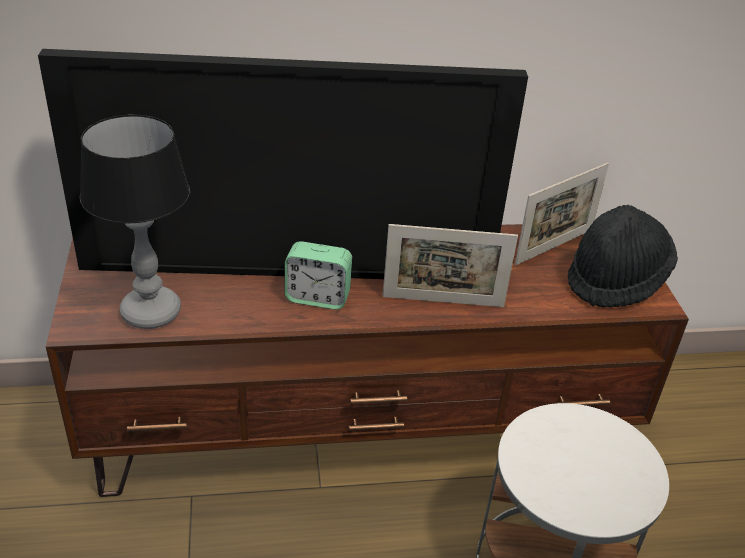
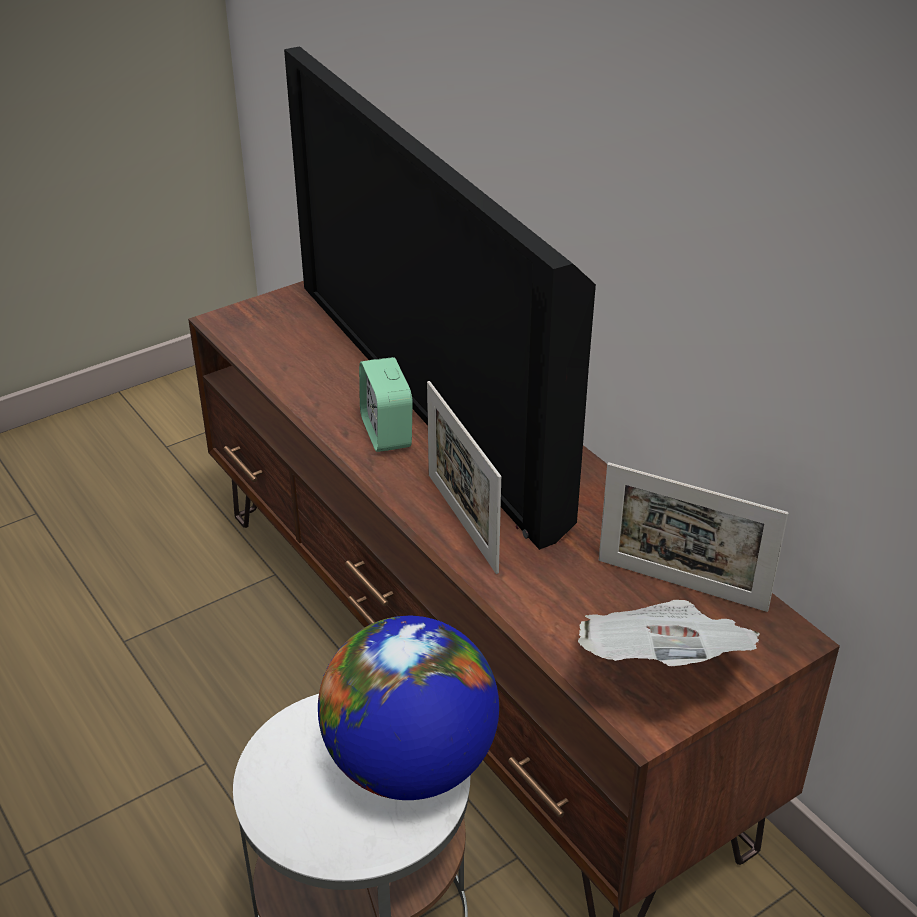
camera: 65 degrees right, 0 degrees up
table lamp [80,114,190,329] -> none
black hat [568,205,678,308] -> newspaper [578,600,759,666]
none -> globe [318,616,499,800]

